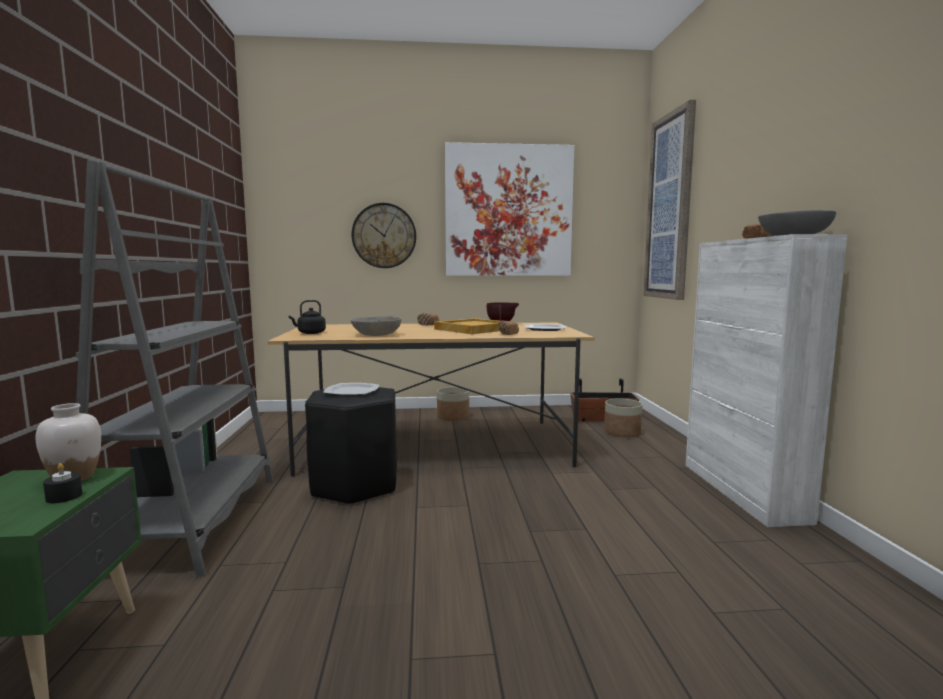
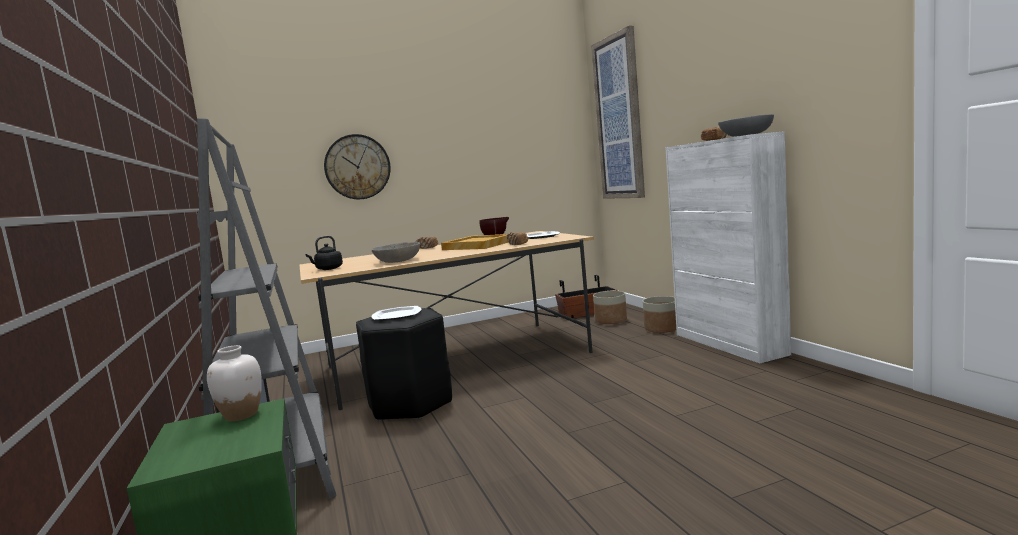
camera: 15 degrees left, 0 degrees up
black candle [43,463,82,503] -> none
planter [437,387,469,421] -> planter moved to [642,296,676,333]
picture [445,142,574,276] -> none

